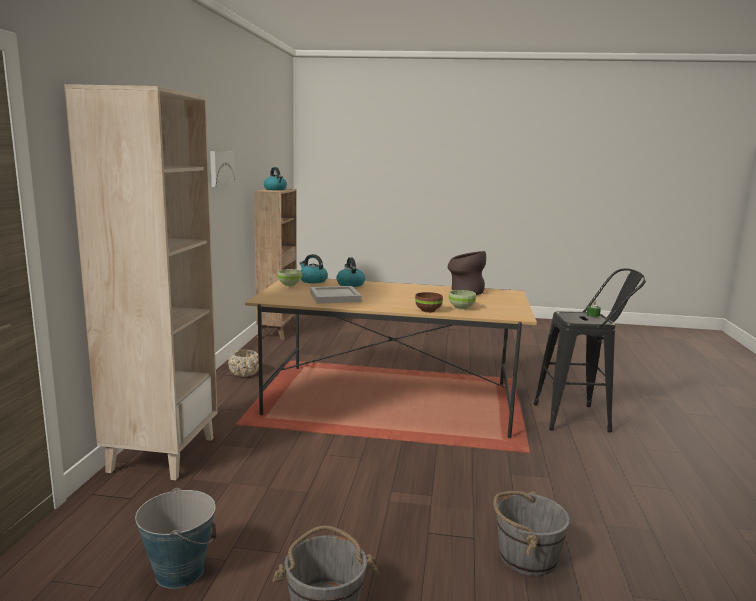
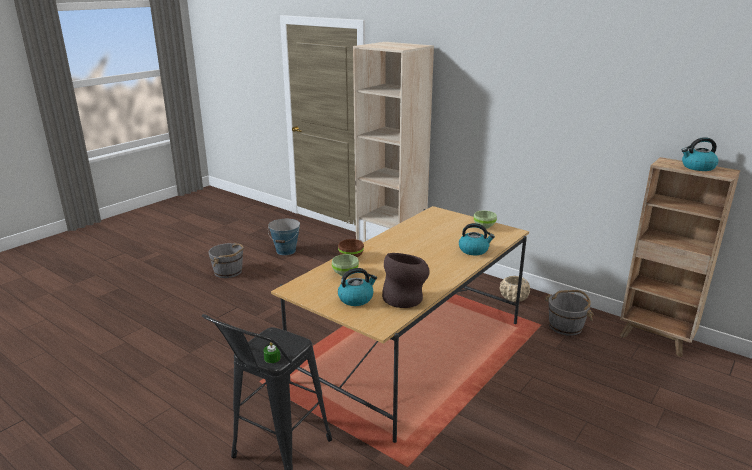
camera: 120 degrees right, 10 degrees up
picture [210,151,235,187] -> none
kettle [299,254,328,283] -> kettle moved to [338,268,377,306]
white tray [310,286,361,304] -> none
grey bucket [493,491,570,576] -> grey bucket moved to [545,290,594,336]

